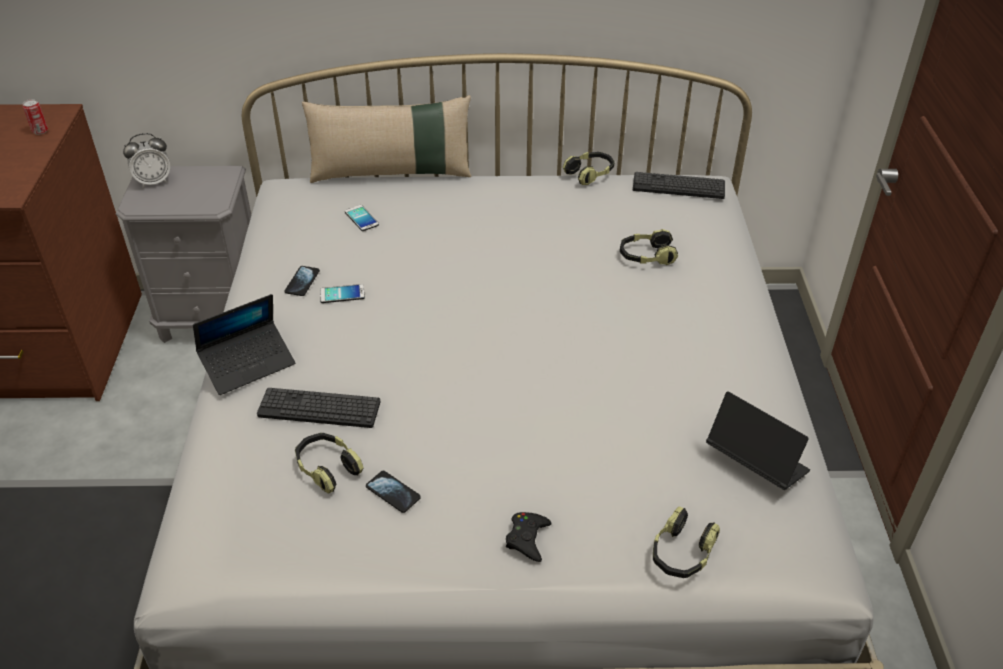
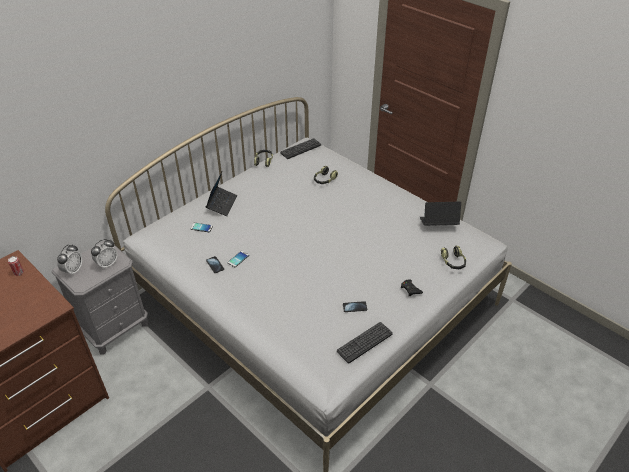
camera: 45 degrees left, 0 degrees up
laptop [193,294,295,395] -> laptop moved to [206,172,237,216]
keyboard [257,388,380,428] -> keyboard moved to [337,322,393,364]
headphones [295,433,364,494] -> none
beige pillow [302,95,471,183] -> none
none -> alarm clock [91,239,118,269]

